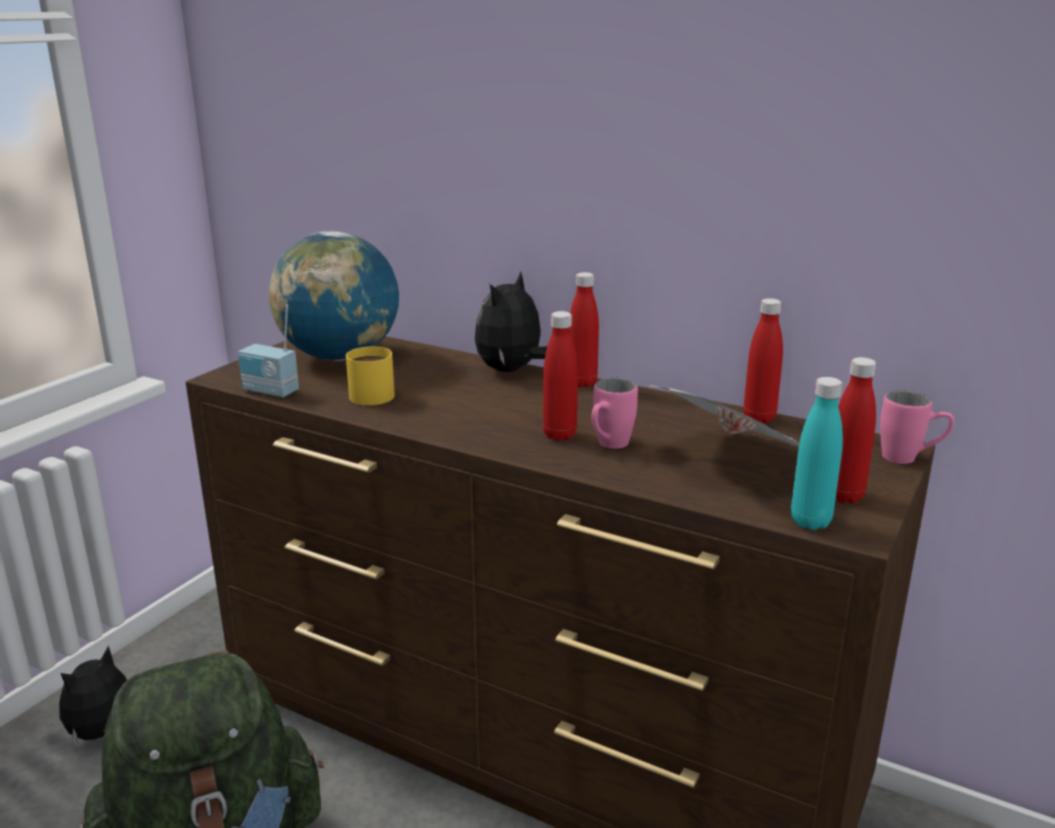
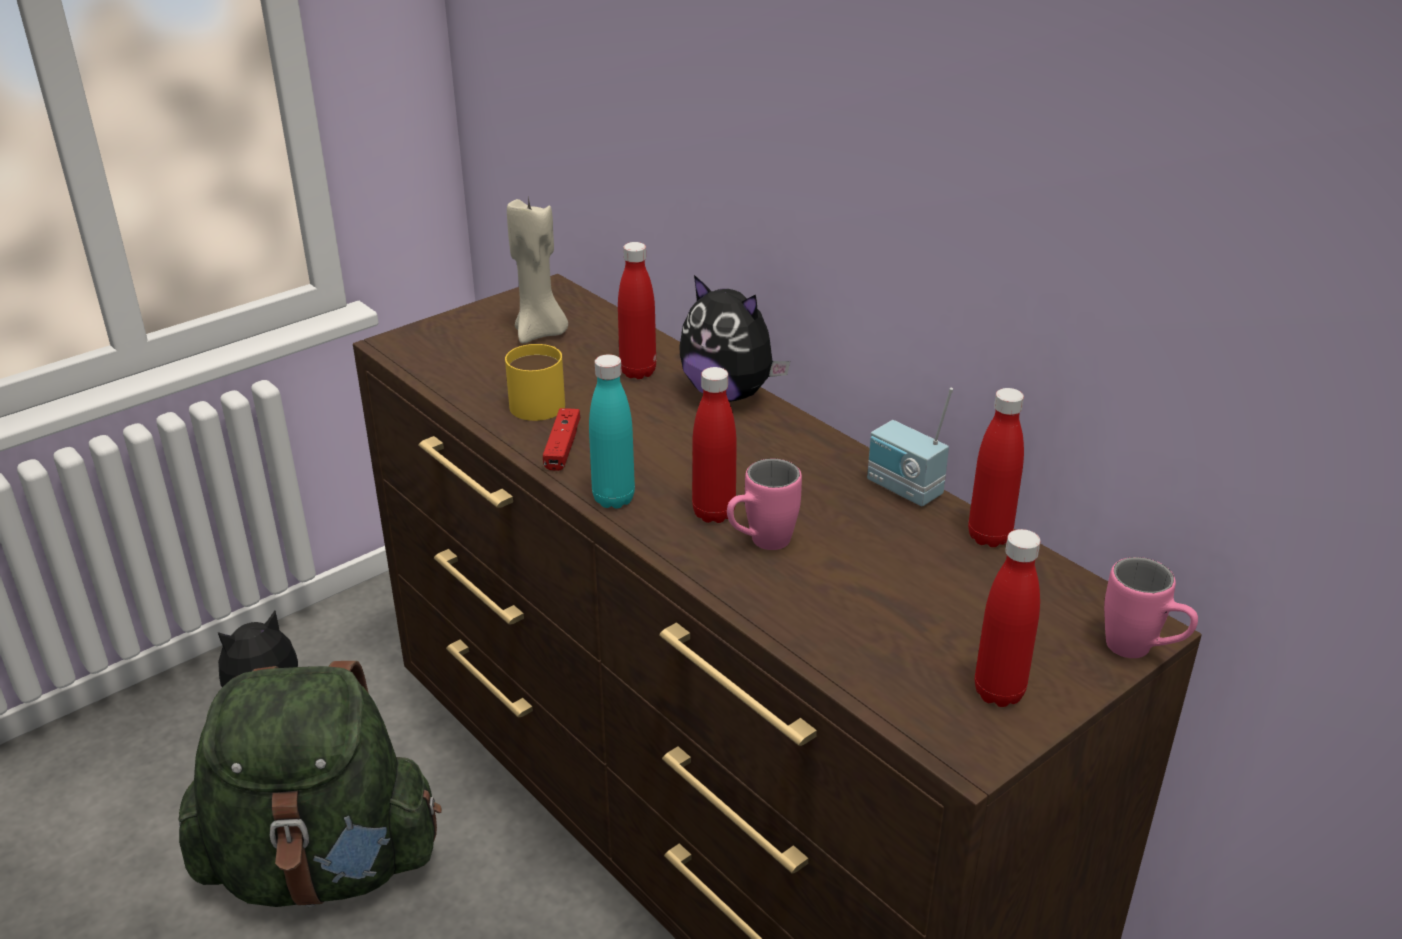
camera: 20 degrees right, 10 degrees up
radio [238,304,299,398] -> radio moved to [867,388,953,506]
globe [269,231,399,361] -> beige candle [507,196,568,343]
plush toy [475,271,547,372] -> plush toy turned 105 degrees counterclockwise [679,275,790,402]
red bottle [570,272,599,387] -> red bottle moved to [618,242,656,379]
newspaper [649,385,799,446] -> none
turquoise bottle [791,377,843,530] -> turquoise bottle moved to [589,354,635,509]
none -> red game controller [543,408,580,471]

